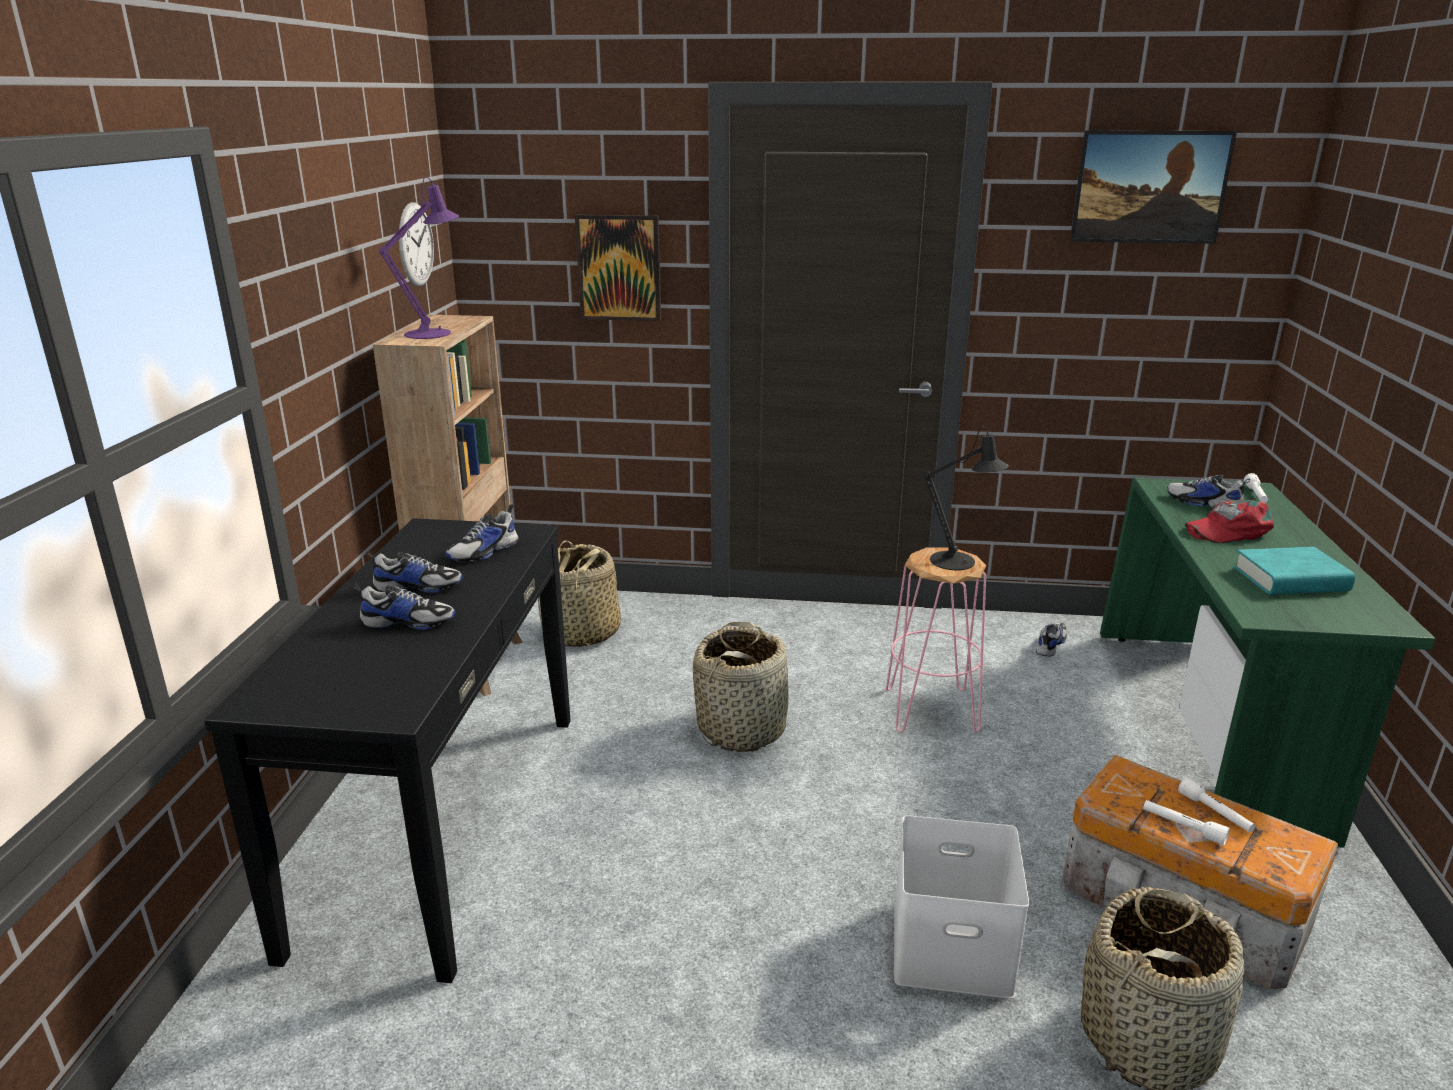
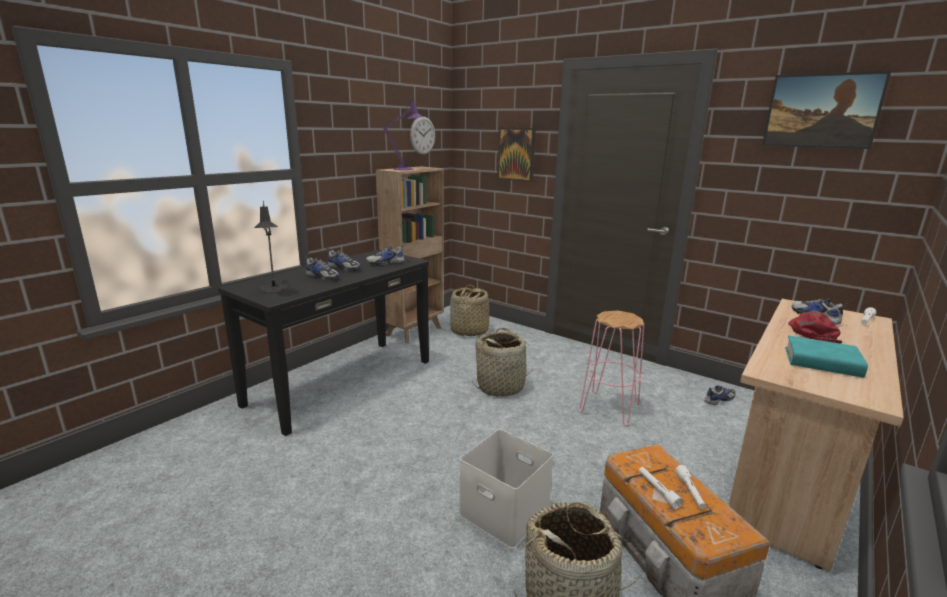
camera: 30 degrees right, 5 degrees down
black table lamp [924,425,1009,570] -> black table lamp moved to [254,200,289,293]
green desk [1100,478,1435,848] -> beige desk [728,299,904,571]
red cap [1185,500,1274,543] -> red cap turned 90 degrees clockwise [788,311,843,344]

